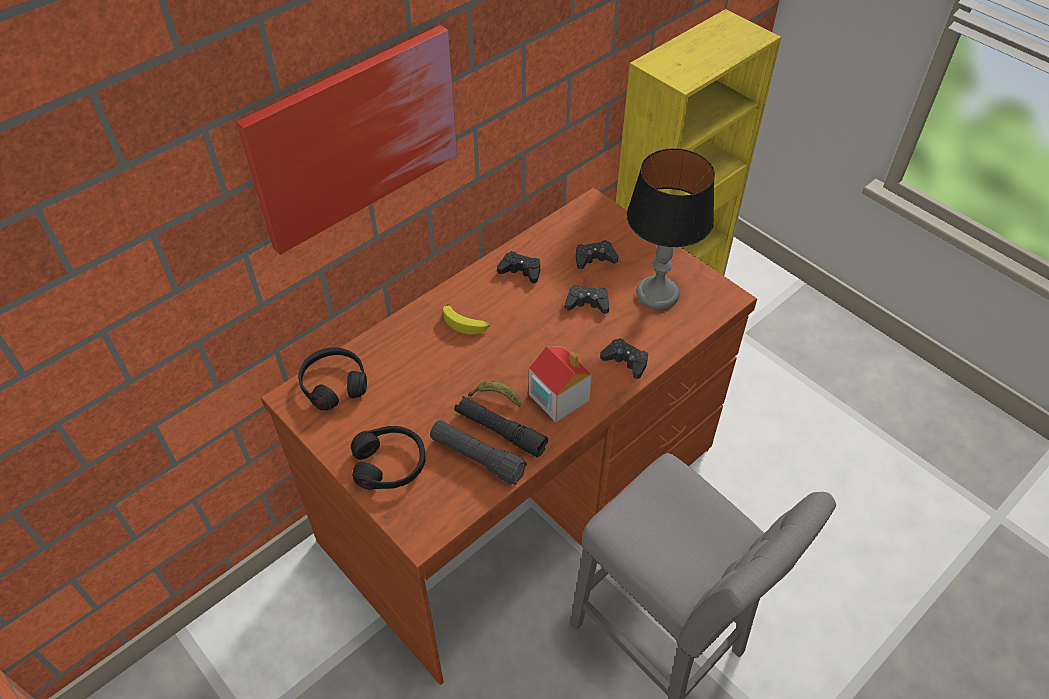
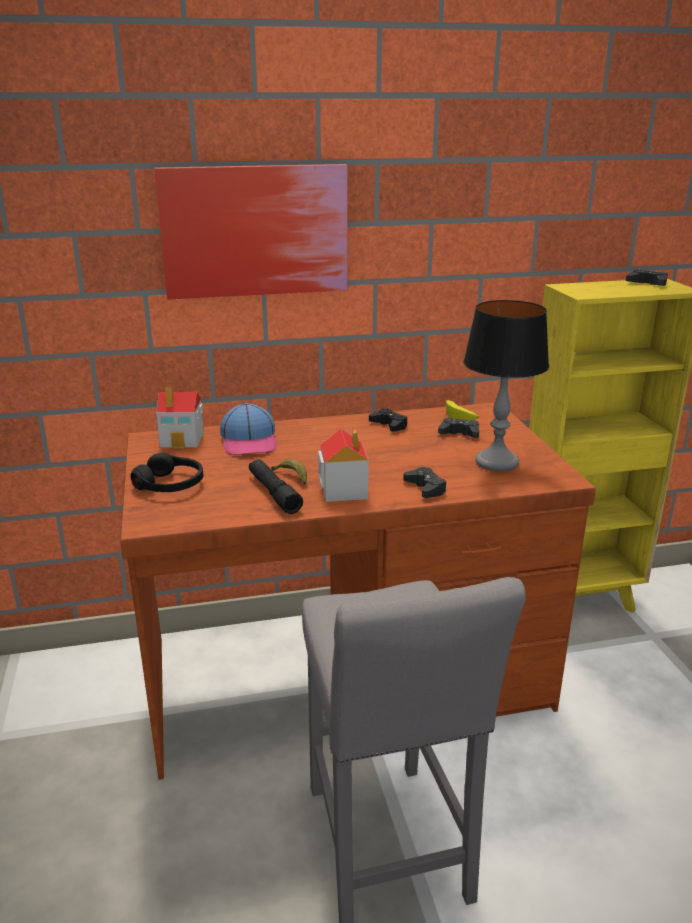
camera: 30 degrees right, 25 degrees down
black headphones [298,347,367,411] -> toy house [156,388,204,448]
black flashlight [430,420,527,485] -> none
banana [443,304,490,334] -> banana moved to [446,400,479,420]
black game controller [565,285,609,314] -> black game controller moved to [626,269,668,286]
none -> cap [220,403,277,455]

